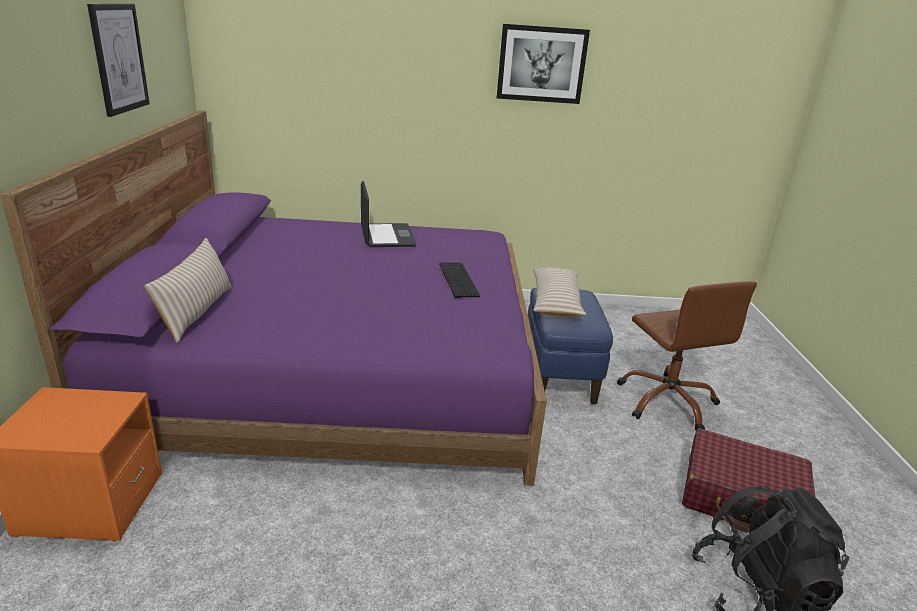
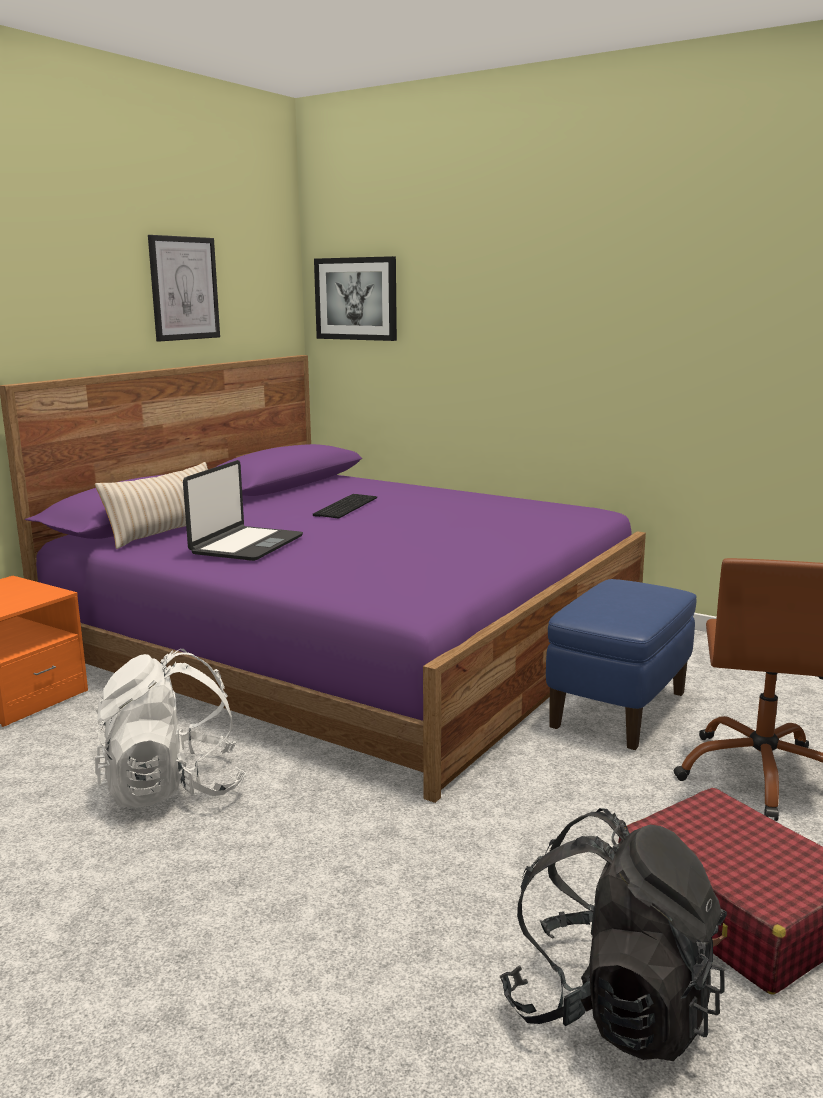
camera: 35 degrees right, 10 degrees down
laptop [361,181,416,247] -> laptop moved to [183,460,303,561]
keyboard [439,263,480,298] -> keyboard moved to [313,494,377,518]
picture [497,24,590,104] -> picture moved to [314,256,397,341]
beige pillow [533,268,586,317] -> none
none -> white backpack [95,649,246,808]

